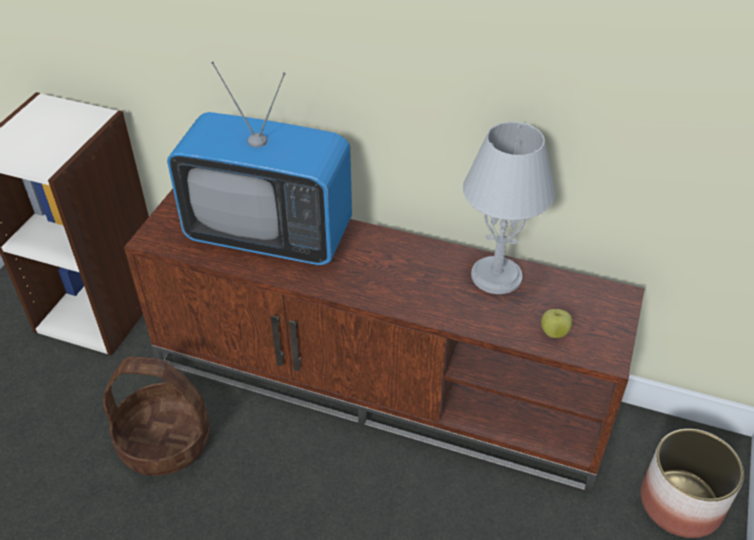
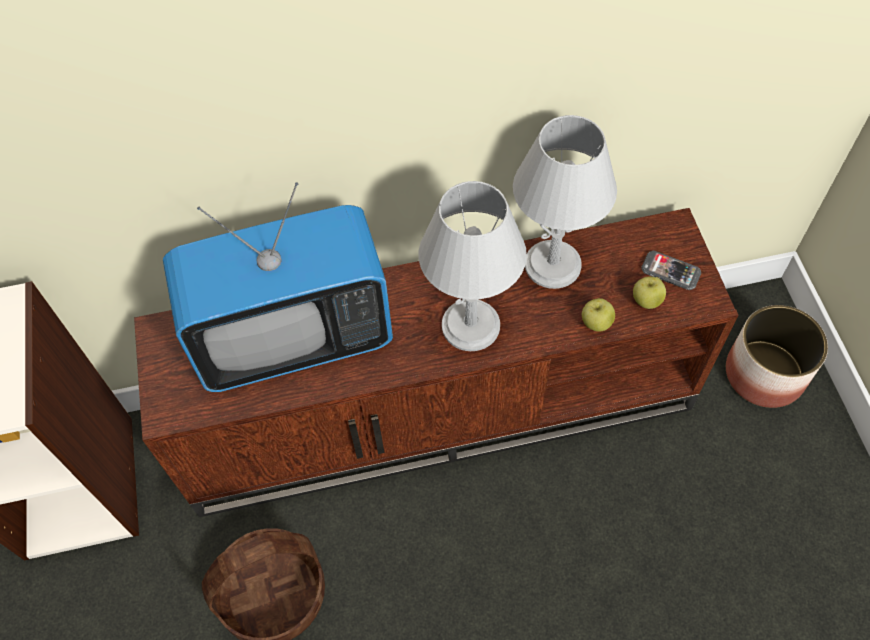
camera: 30 degrees left, 15 degrees up
none -> grey table lamp [419,181,527,351]
none -> apple [582,298,615,332]
none -> phone [641,251,701,290]

